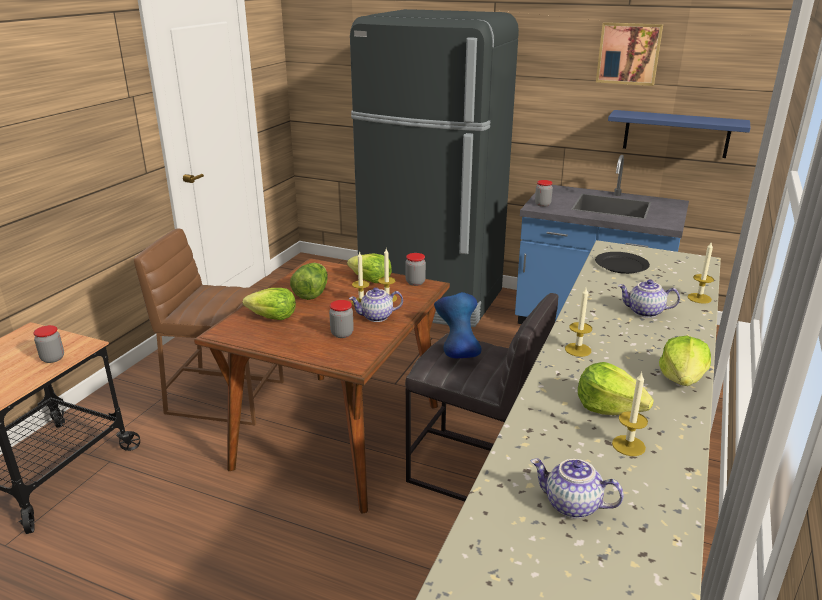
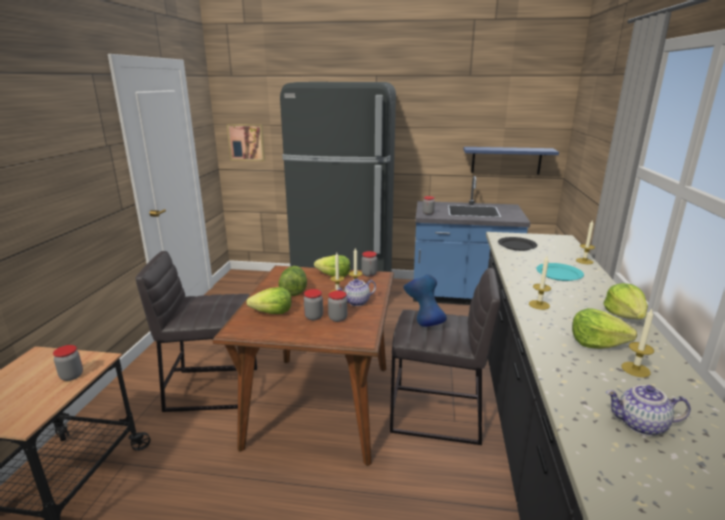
camera: 15 degrees left, 5 degrees down
brown stool [134,229,284,425] -> grey stool [135,251,257,412]
picture [596,22,663,86] -> picture moved to [227,124,265,161]
teapot [618,279,680,318] -> turquoise plate [536,263,584,281]
none -> jar [304,289,323,320]

